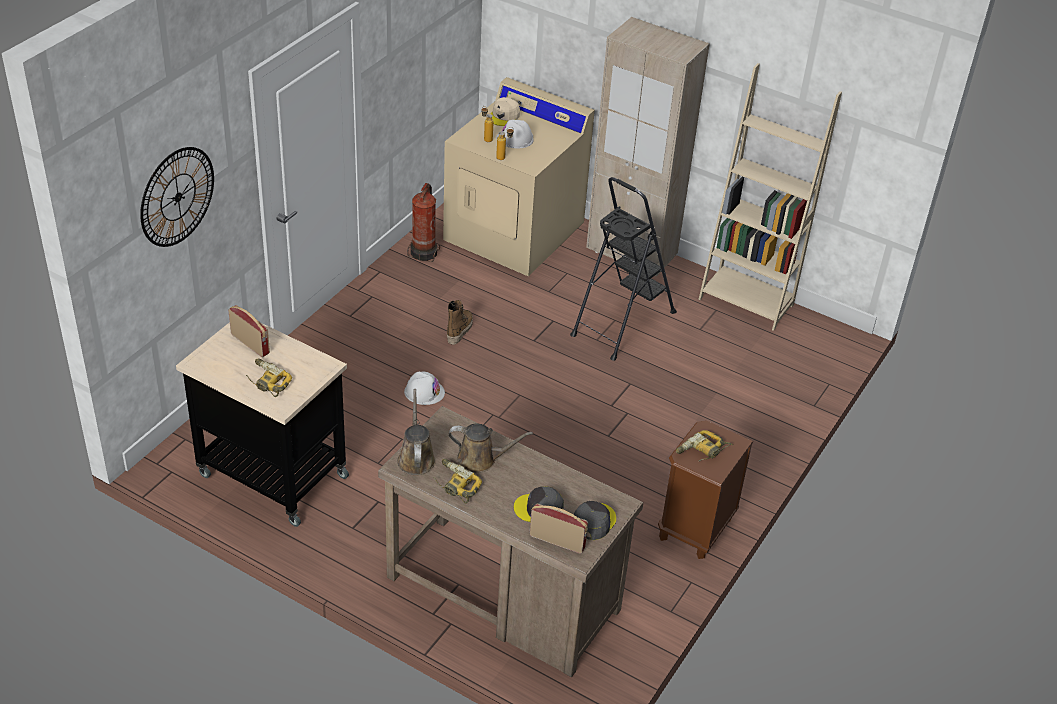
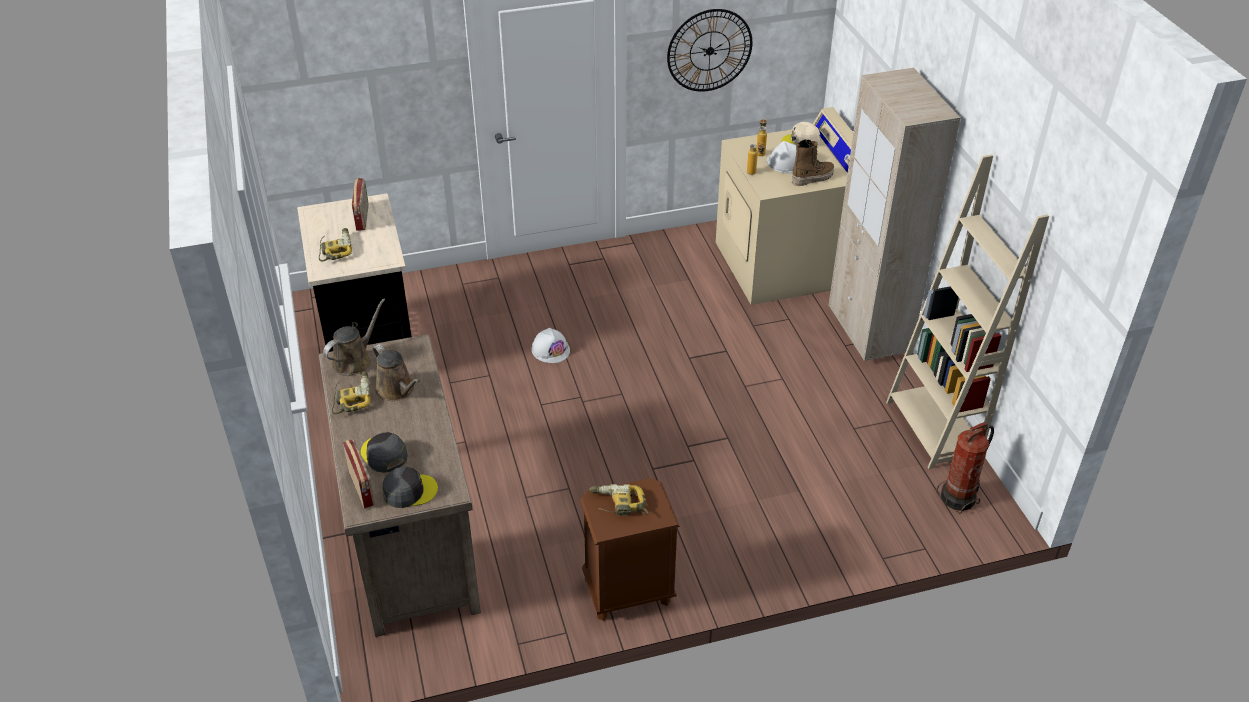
camera: 45 degrees right, 0 degrees up
wall clock [140,147,214,247] -> wall clock moved to [667,9,752,92]
fire extinguisher [407,183,440,262] -> fire extinguisher moved to [936,422,994,514]
boot [447,300,473,345] -> boot moved to [792,139,834,186]
step ladder [570,177,677,361] -> none

